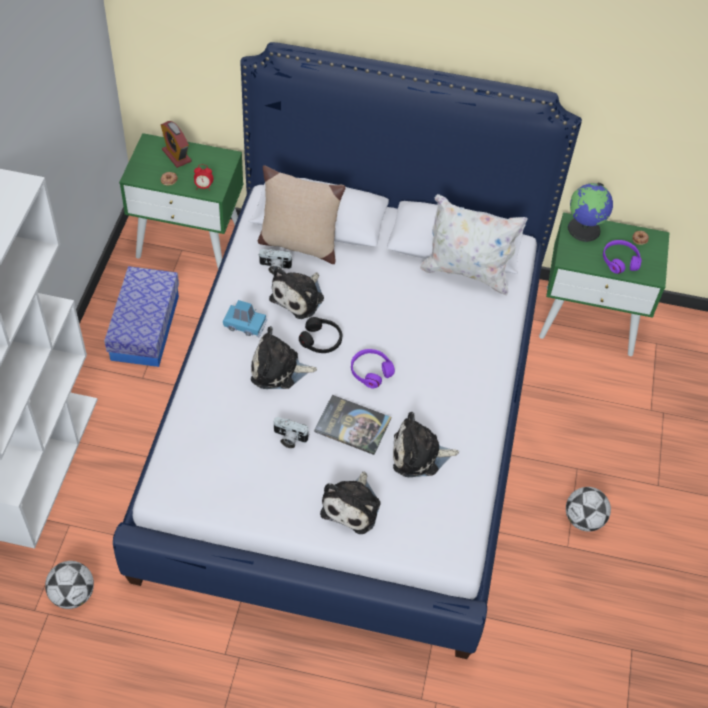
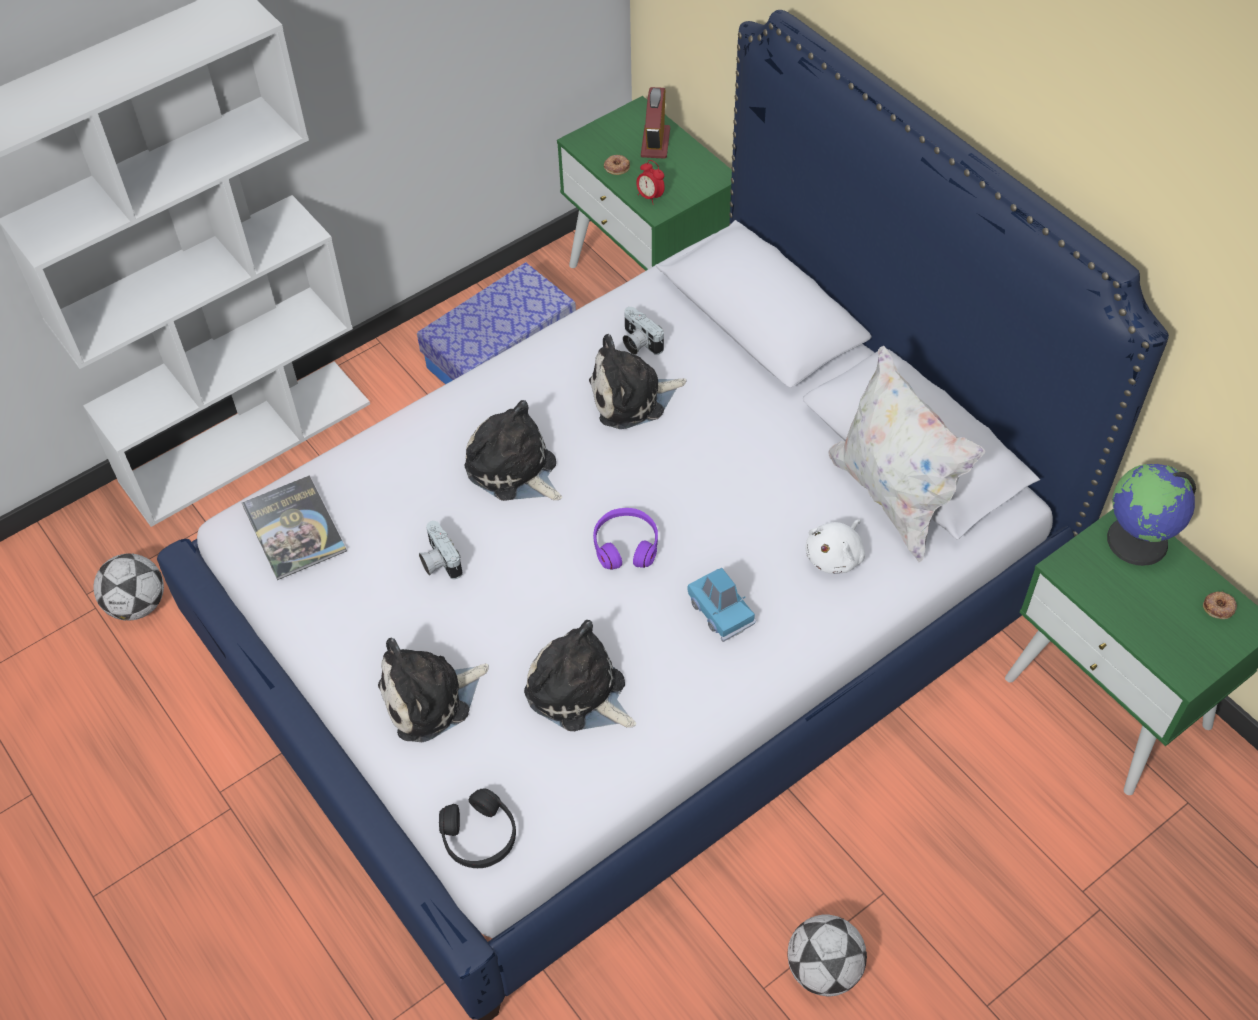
camera: 45 degrees right, 0 degrees up
blue toy car [223,300,267,338] -> blue toy car moved to [687,568,756,642]
beige pillow [258,165,345,264] -> none
black headphones [299,317,342,353] -> black headphones moved to [439,789,516,868]
book [314,395,391,455] -> book moved to [242,475,347,580]
purple headphones [603,240,642,274] -> none
none -> white plush toy [805,519,865,574]

